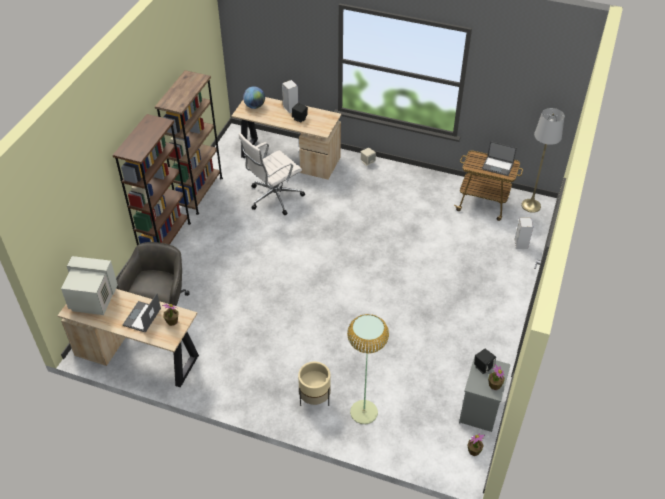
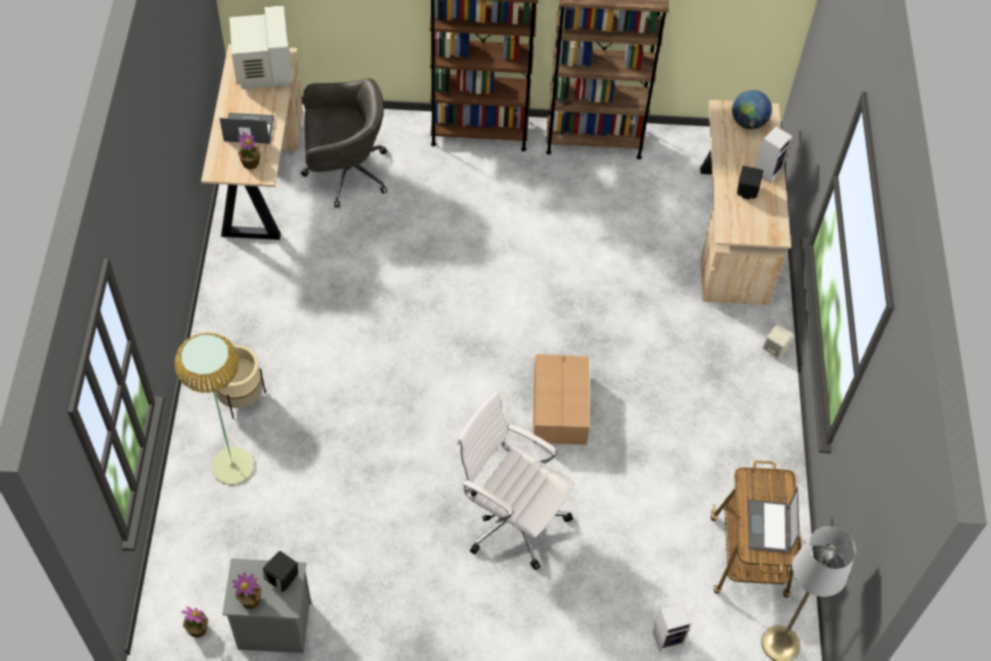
camera: 70 degrees right, 10 degrees up
white office chair [239,133,305,215] -> white office chair moved to [457,391,574,570]
none -> cardboard box [533,354,590,445]

